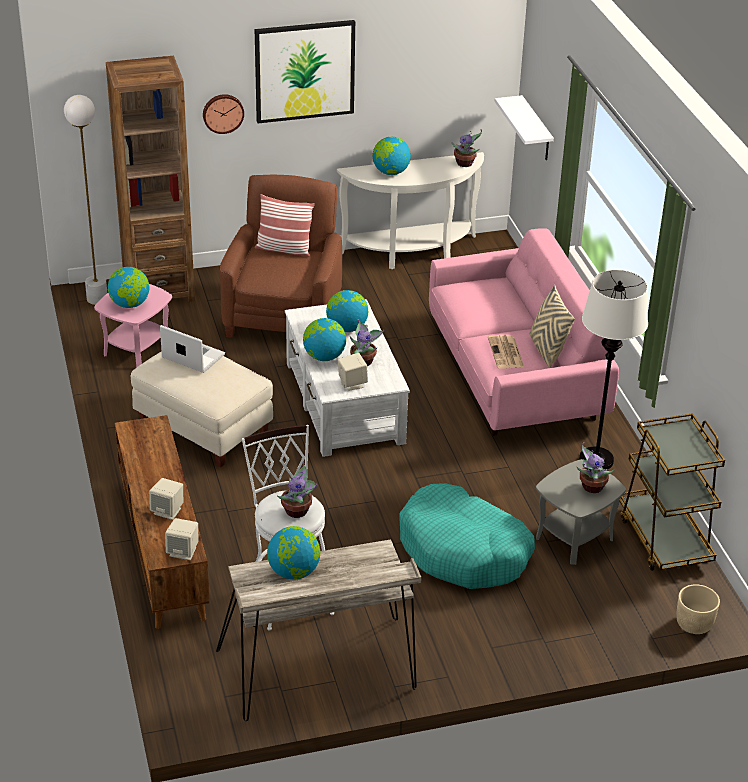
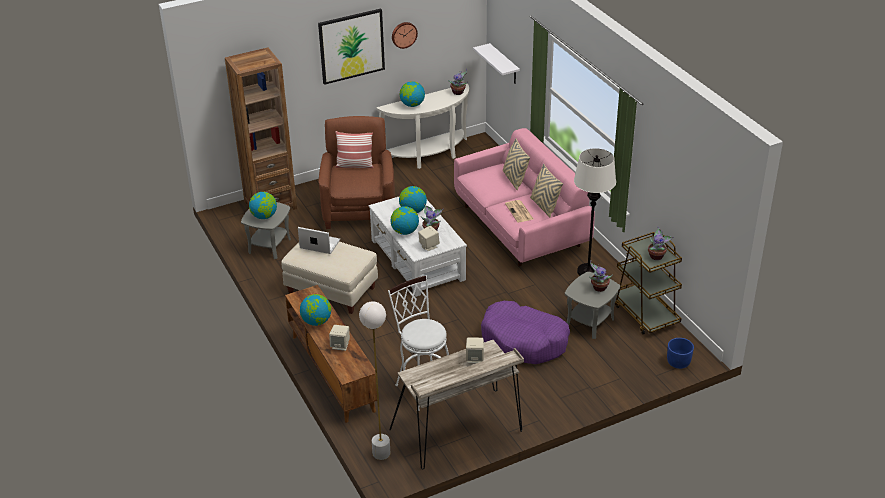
camera: 10 degrees left, 0 degrees up
white floor lamp [64,95,107,305] -> white floor lamp moved to [359,301,390,460]
pink side table [94,284,172,368] -> grey side table [241,202,291,259]
beige speaker [165,518,199,560] -> beige speaker moved to [466,337,484,363]
wall clock [203,94,244,134] -> wall clock moved to [392,22,418,49]
globe [267,526,320,580] -> globe moved to [300,294,331,326]
potted plant [277,462,317,518] -> potted plant moved to [648,226,674,260]
turquoise dog bed [399,483,535,589] -> purple dog bed [481,301,570,364]
beige planter [676,584,720,634] -> blue planter [667,338,694,369]
none -> beige pillow [503,138,530,190]

